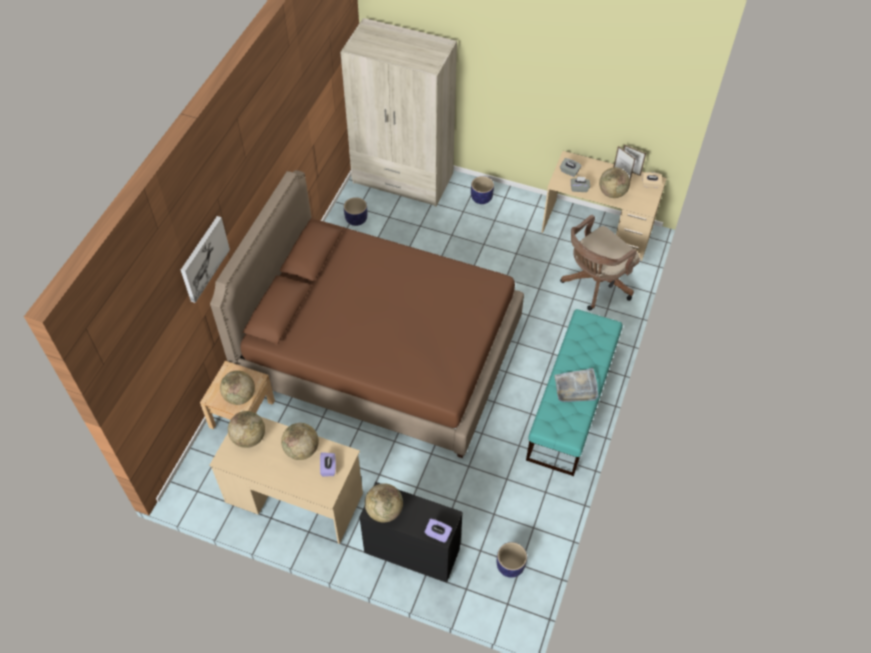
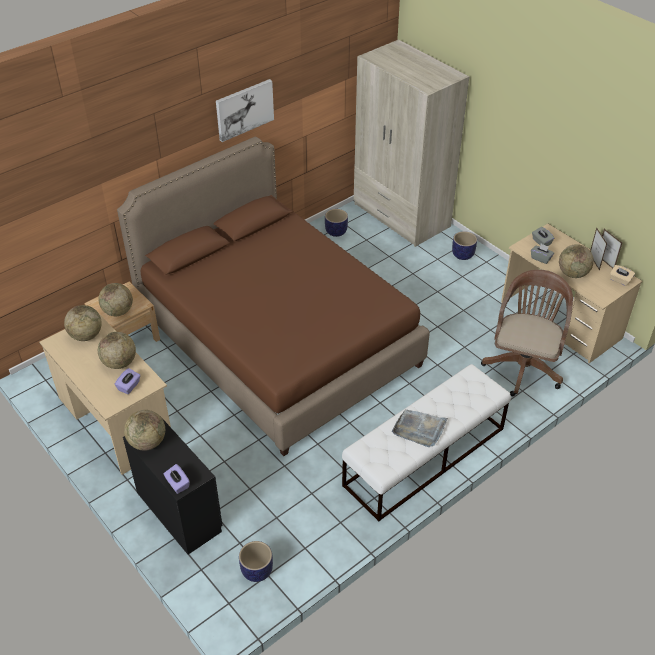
camera: 30 degrees right, 10 degrees down
picture [181,216,230,303] -> picture moved to [216,79,274,142]
turquoise bench [526,309,623,476] -> white bench [342,364,511,521]
brown office chair [560,215,640,310] -> brown office chair turned 120 degrees clockwise [481,269,573,396]

